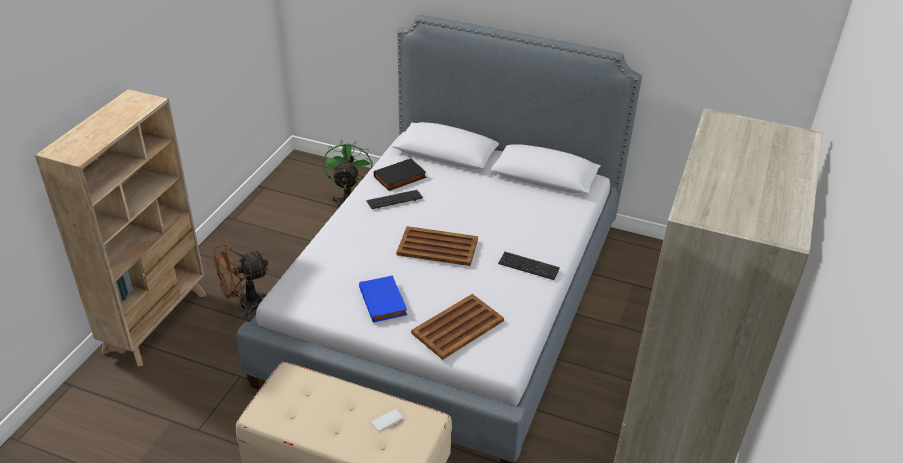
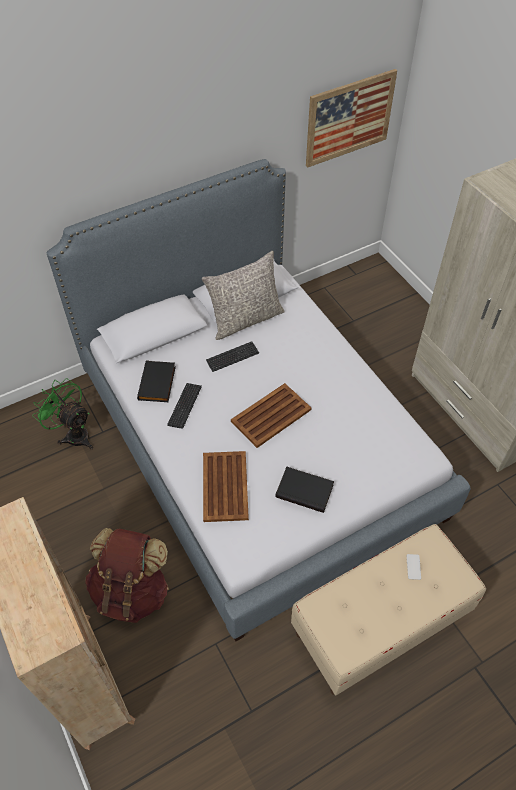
camera: 50 degrees left, 15 degrees up
brown fan [212,243,268,319] -> brown backpack [85,528,169,623]
blue book [359,275,407,323] -> black book [275,467,334,513]
brown tray [411,294,504,360] -> brown tray moved to [203,451,249,522]
keyboard [498,252,560,280] -> keyboard moved to [206,341,259,372]
none -> grey pillow [202,251,285,340]
none -> picture [306,69,397,168]

